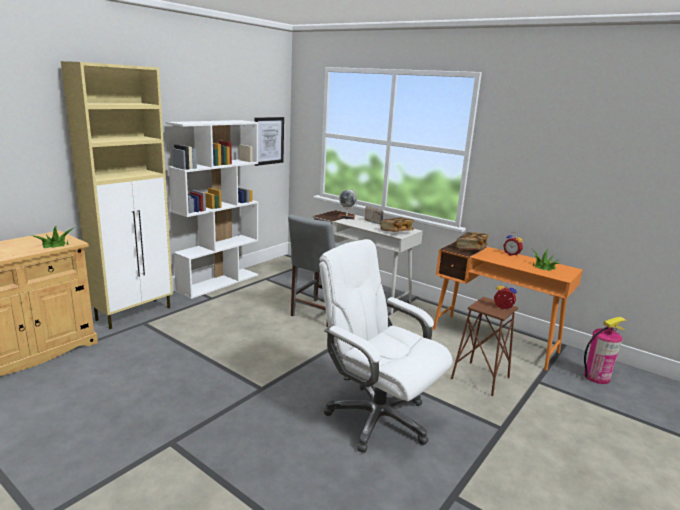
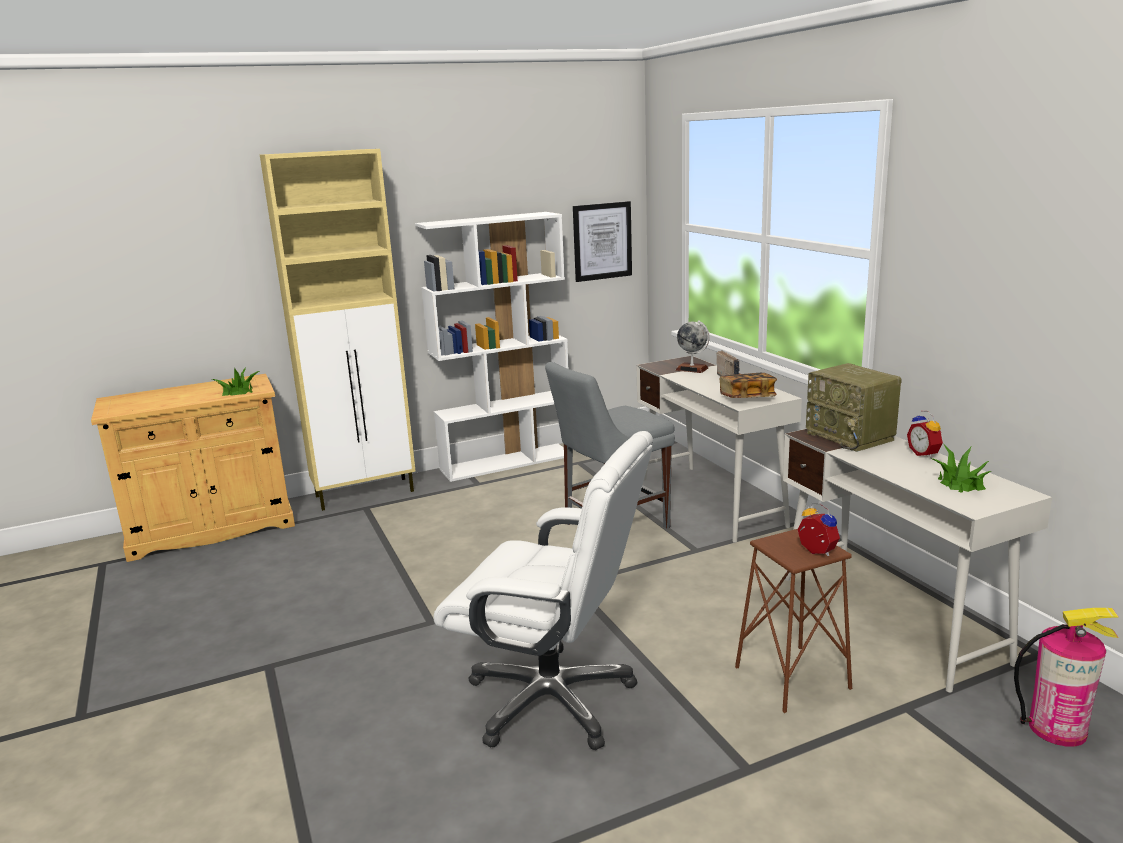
camera: 30 degrees right, 0 degrees up
white office chair [319,239,453,453] -> white office chair turned 135 degrees clockwise [433,431,653,750]
orange desk [433,241,583,370] -> white desk [783,429,1052,692]
book [456,232,488,250] -> radio [806,363,902,452]

